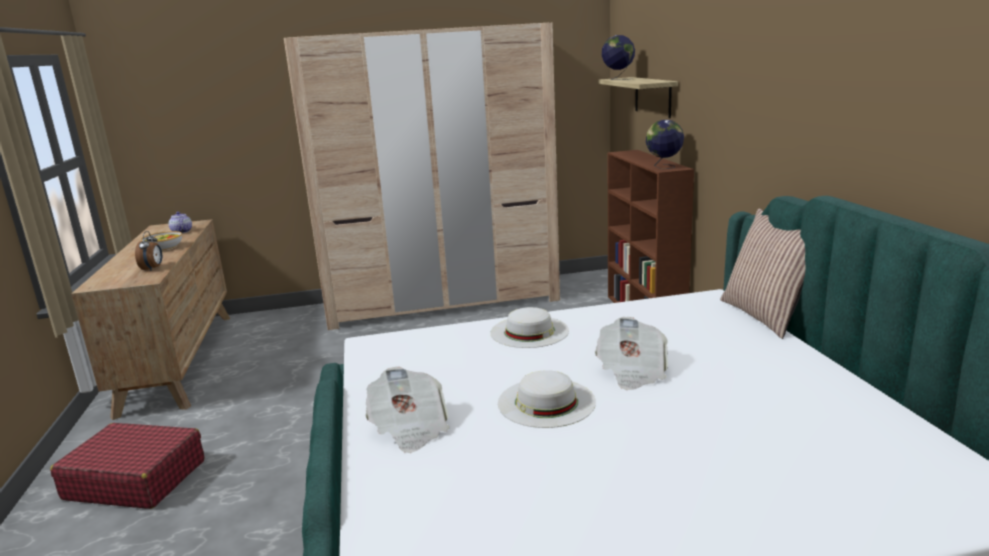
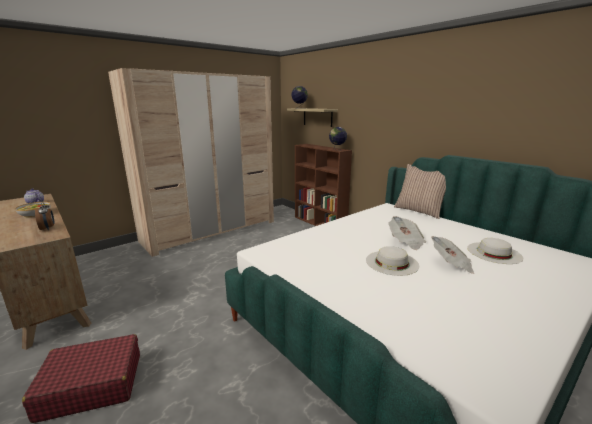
camera: 30 degrees left, 0 degrees up
newspaper [365,367,449,453] -> newspaper moved to [431,236,474,274]
white hat [490,307,569,348] -> white hat moved to [467,238,523,264]

